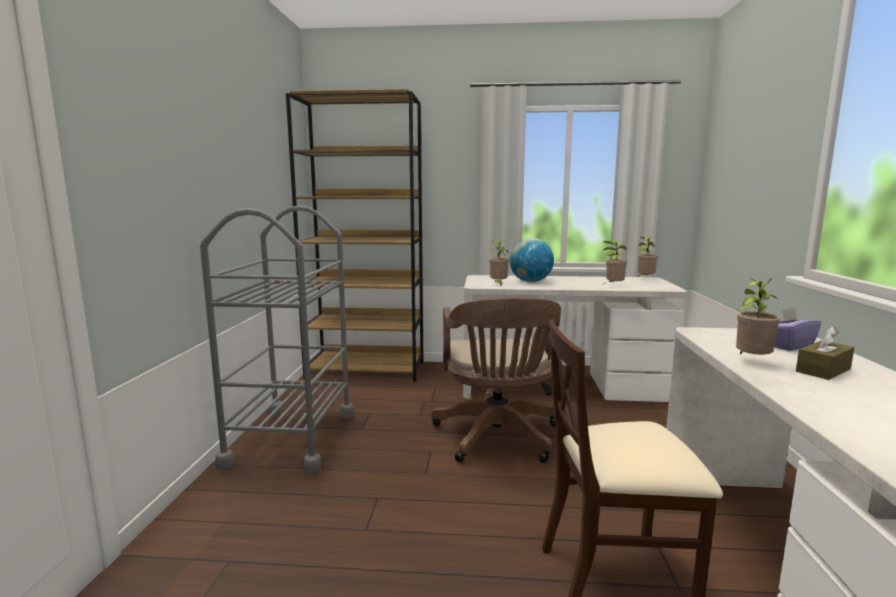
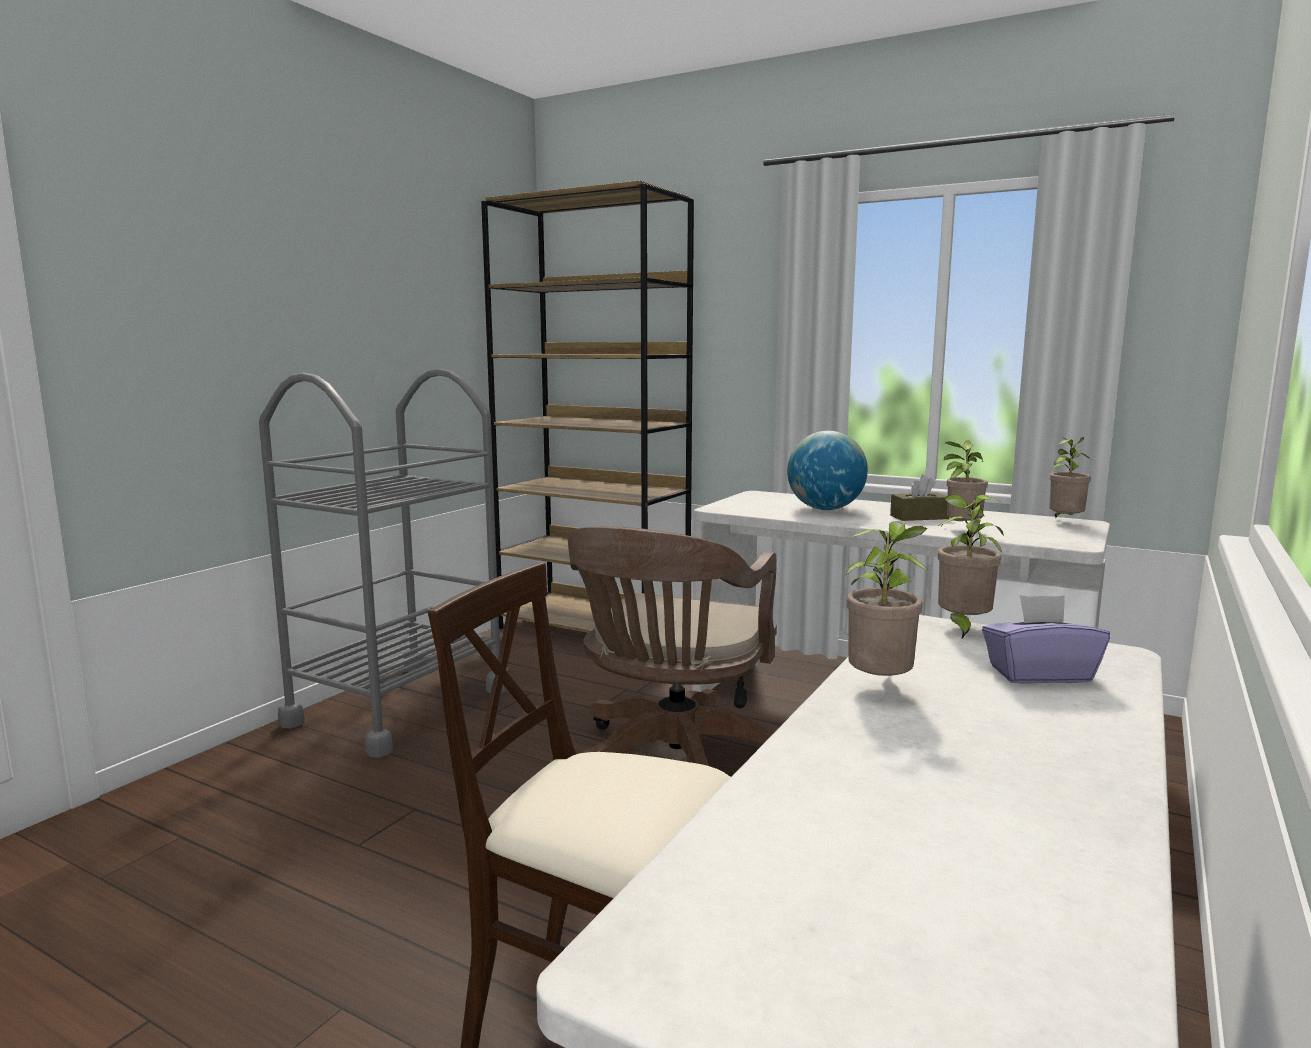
camera: 25 degrees right, 0 degrees up
potted plant [489,240,509,287] -> potted plant moved to [938,494,1005,640]
brown tissue box [796,326,854,380] -> brown tissue box moved to [890,475,949,521]

